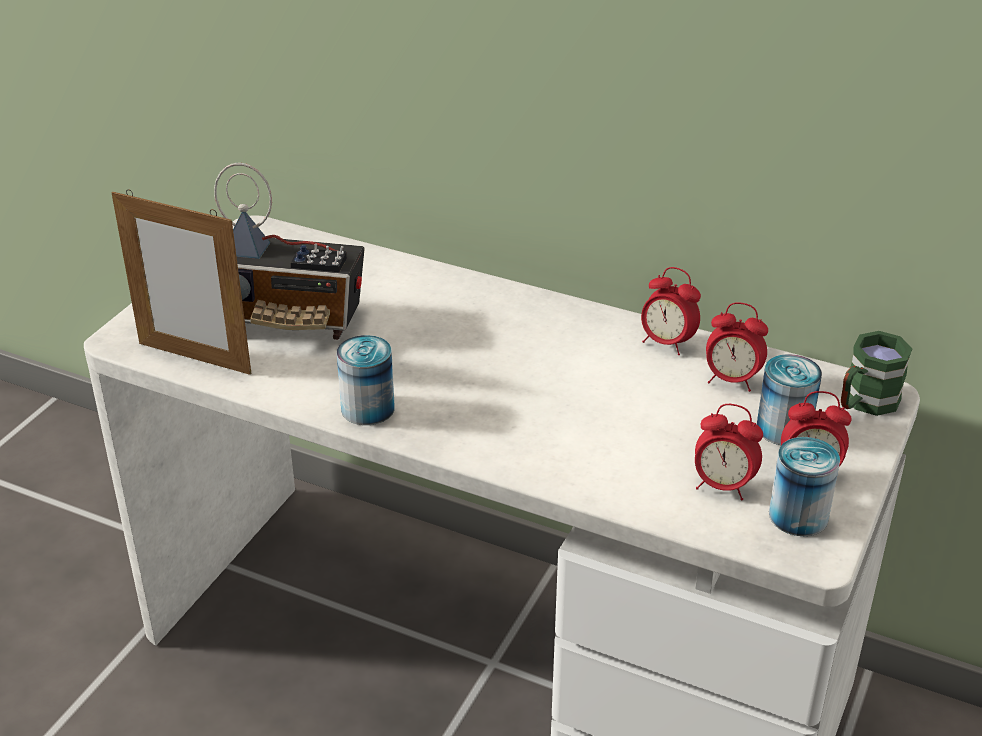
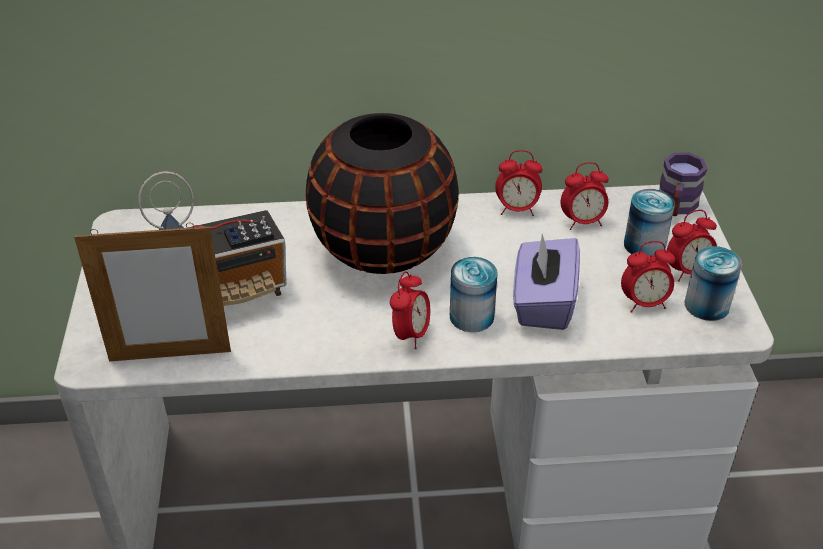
camera: 30 degrees left, 5 degrees up
can [337,335,395,425] -> can moved to [450,257,498,332]
green mug [841,331,912,416] -> purple mug [659,152,708,216]
none -> black vase [306,113,459,274]
none -> alarm clock [390,271,430,349]
none -> purple tissue box [513,234,580,330]

